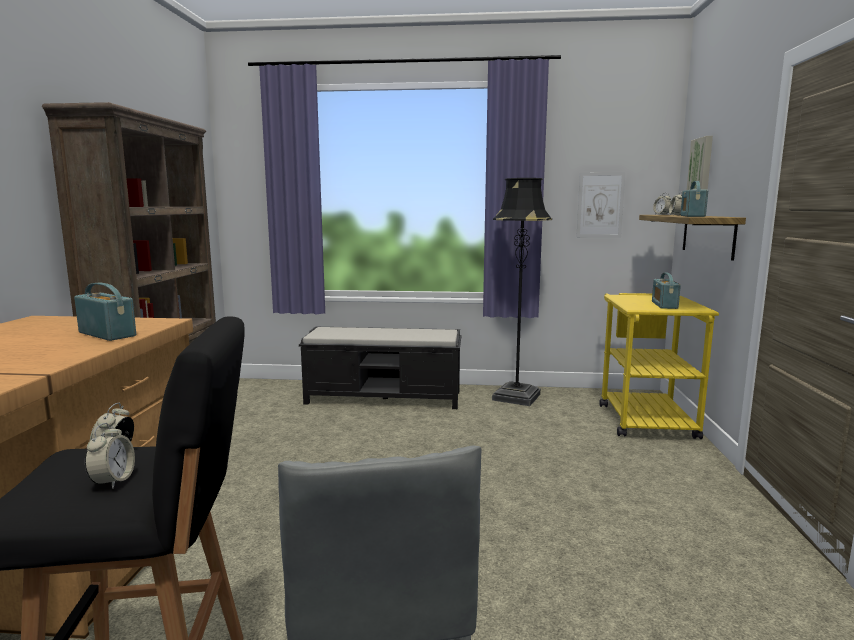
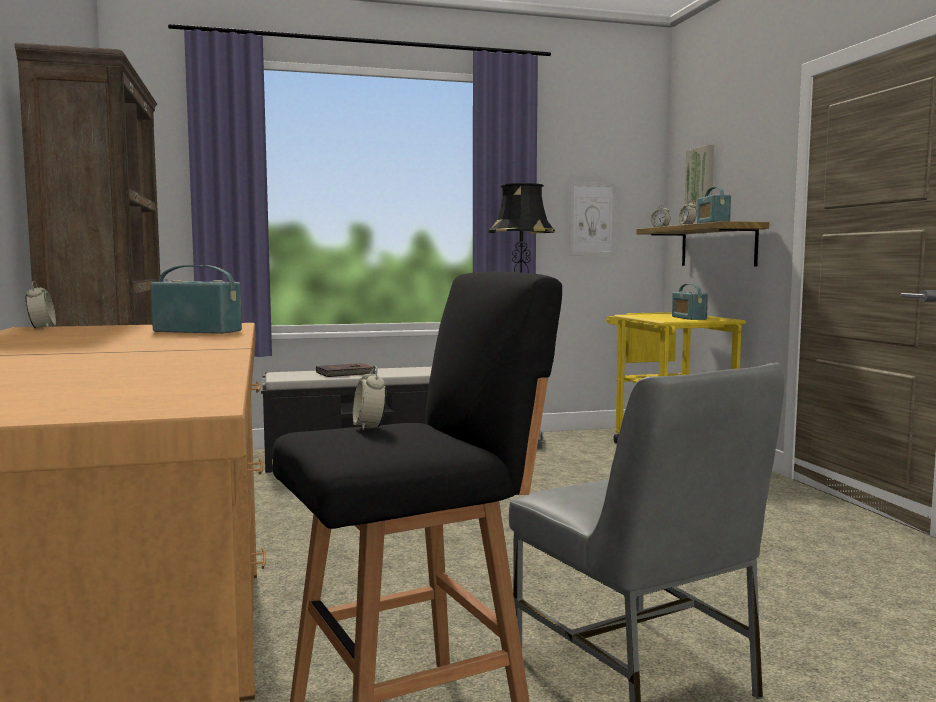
camera: 20 degrees left, 5 degrees down
alarm clock [85,423,135,489] -> alarm clock moved to [25,281,56,329]
none -> brown book [316,363,376,377]

